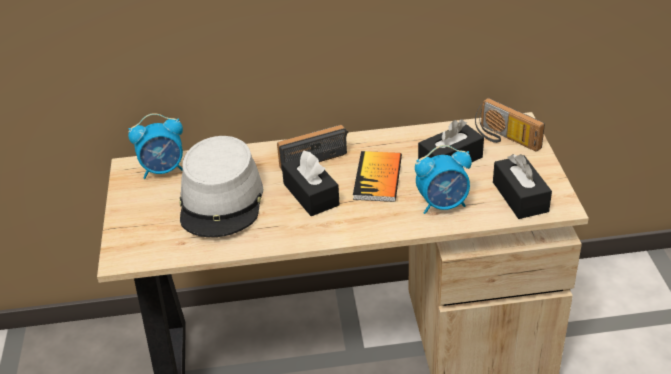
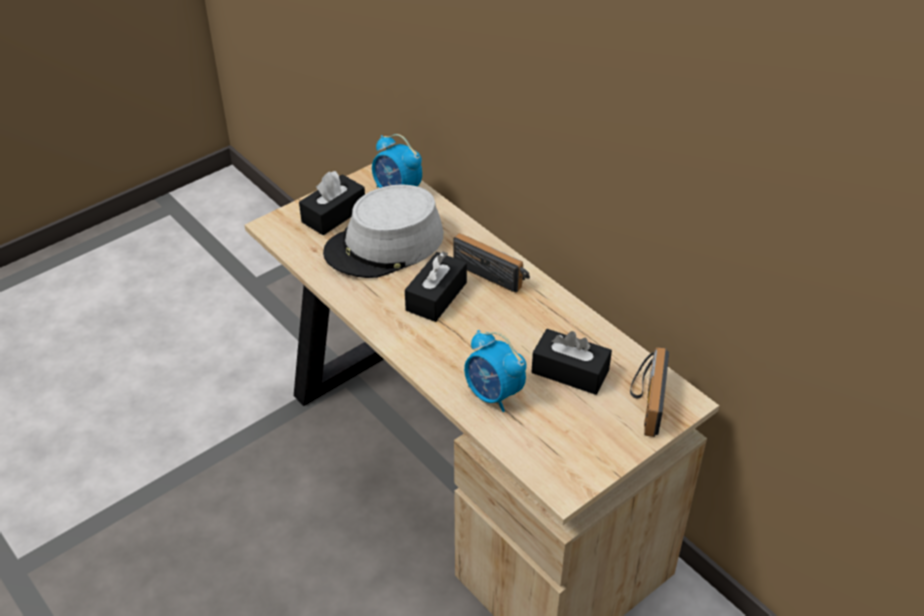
camera: 55 degrees right, 5 degrees up
book [353,151,402,202] -> none
black tissue box [493,154,552,219] -> black tissue box moved to [299,171,365,236]

